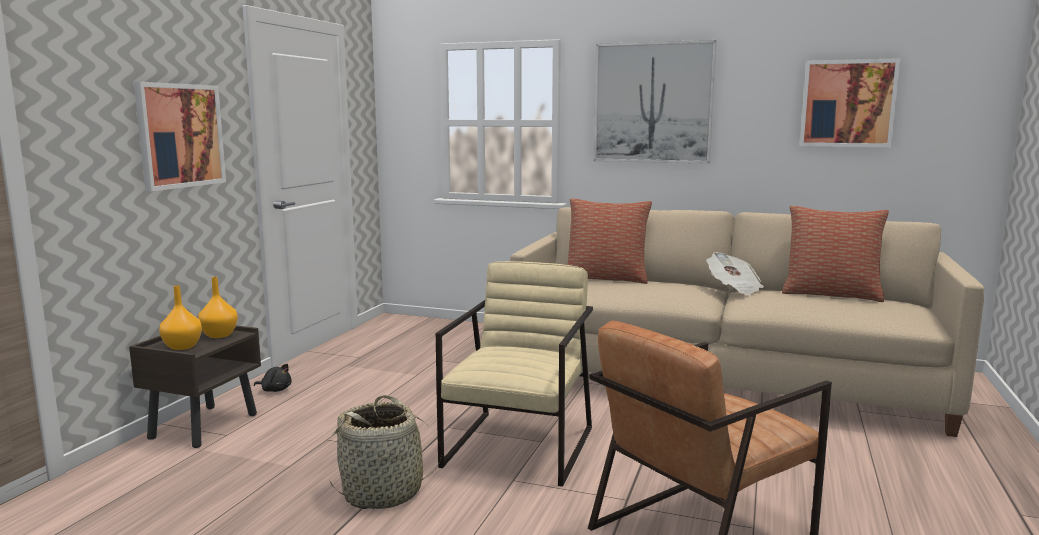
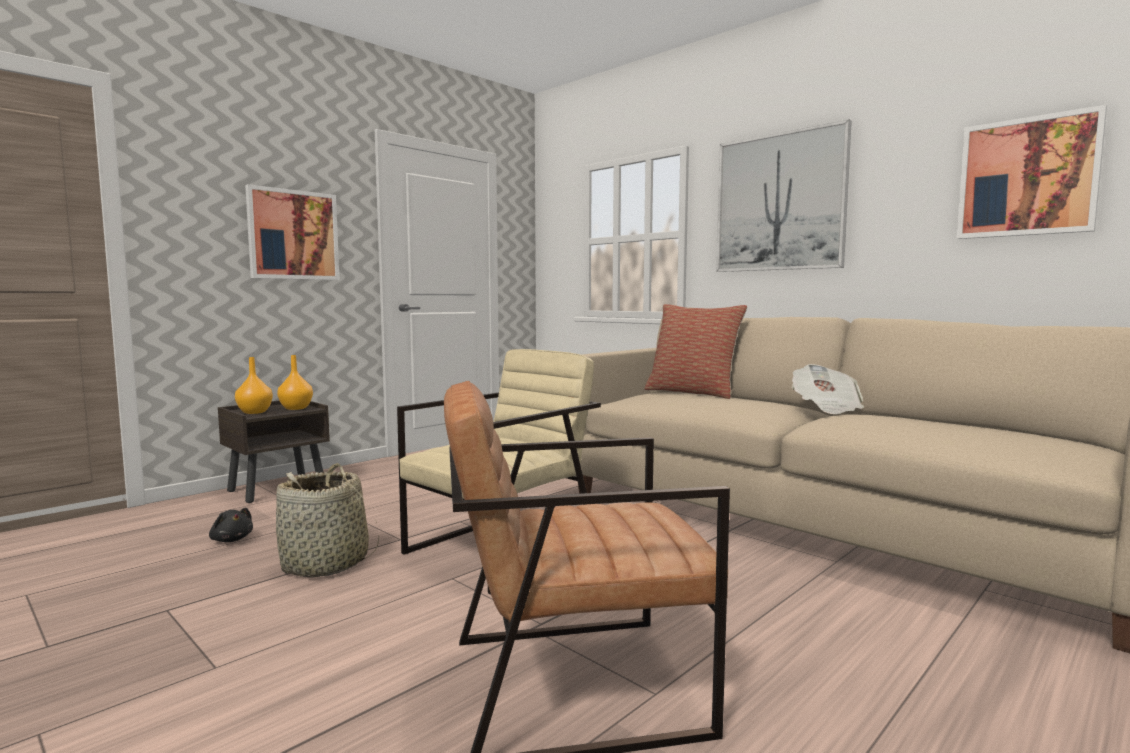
camera: 25 degrees right, 5 degrees down
black plush toy [254,364,292,392] -> black plush toy moved to [209,508,253,542]
pillow [782,206,889,302] -> none

